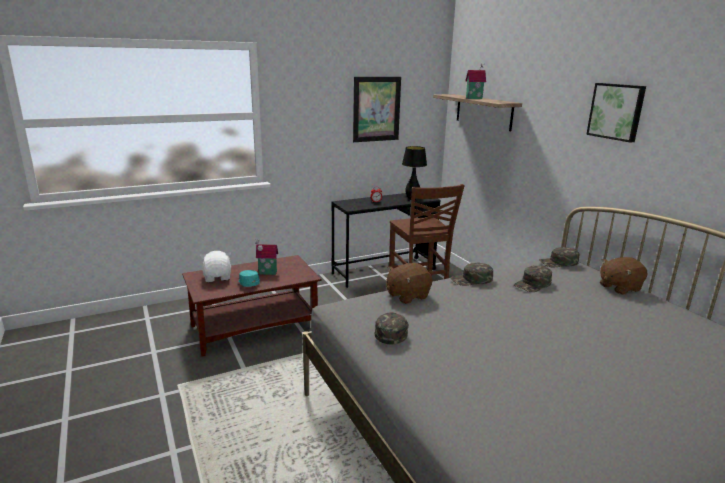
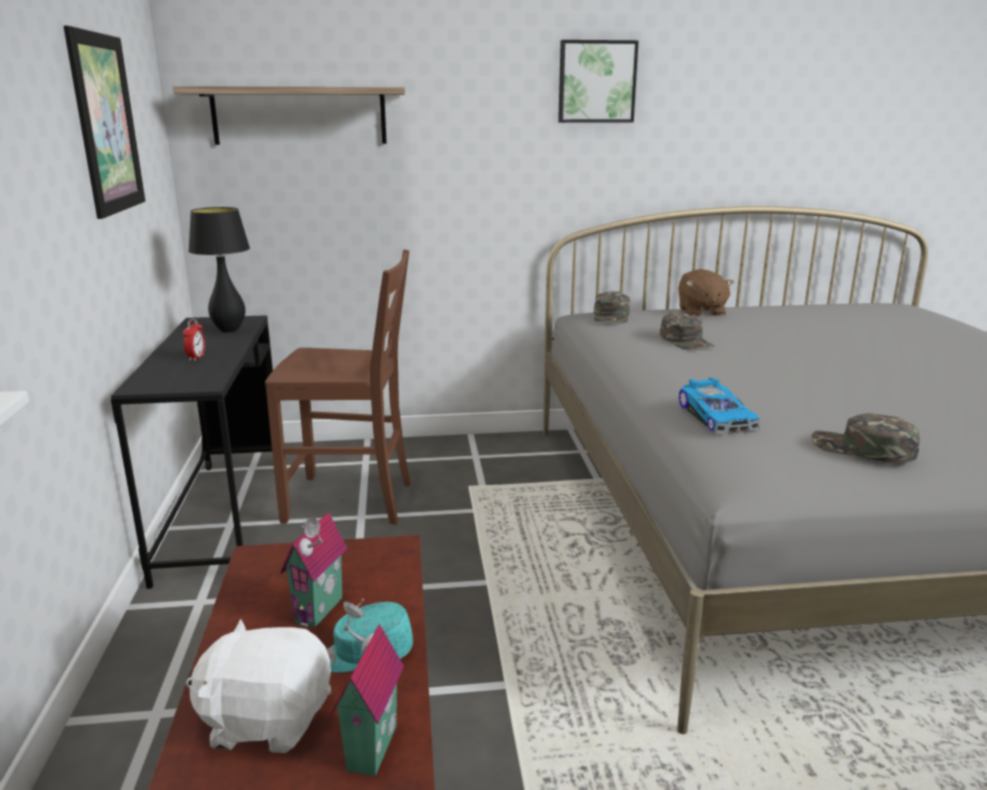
camera: 70 degrees left, 0 degrees up
brown plush toy [386,263,432,304] -> toy car [679,377,760,434]
green cap [450,262,493,286] -> none
toy house [465,63,486,99] -> toy house moved to [330,598,404,776]

